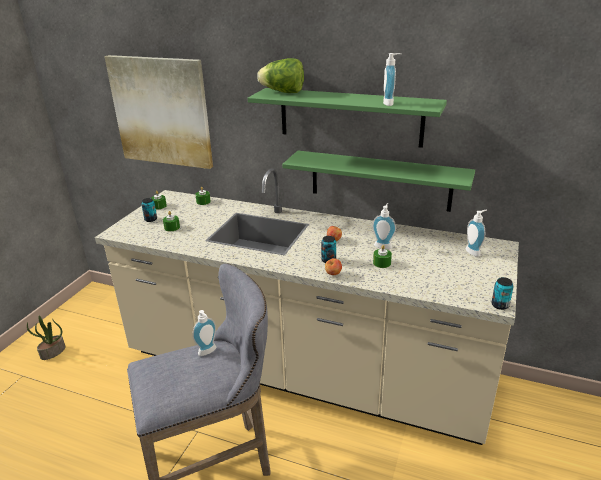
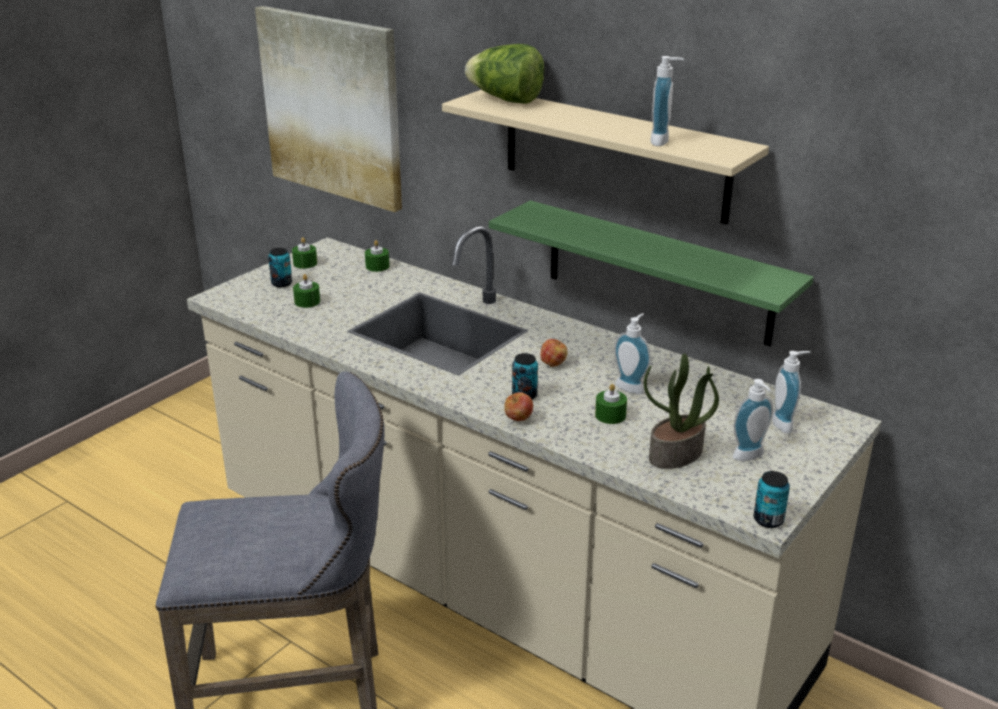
camera: 15 degrees right, 0 degrees up
potted plant [27,315,66,360] -> potted plant moved to [644,353,719,469]
soap dispenser [193,310,216,356] -> soap dispenser moved to [733,379,773,461]
green shelf [248,88,447,148] -> beige shelf [442,90,769,225]

